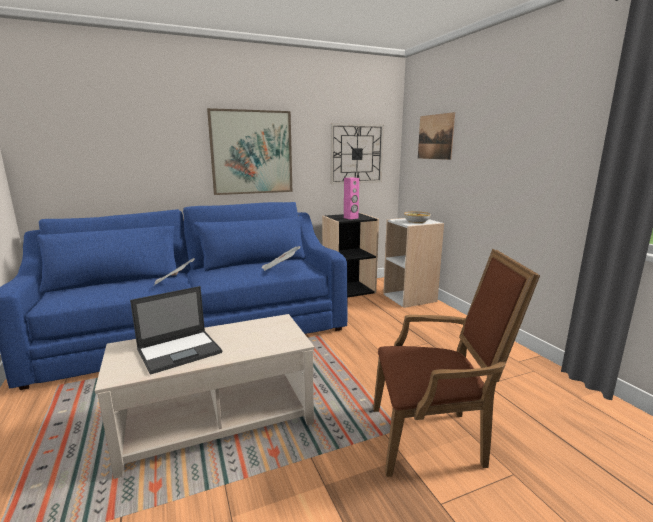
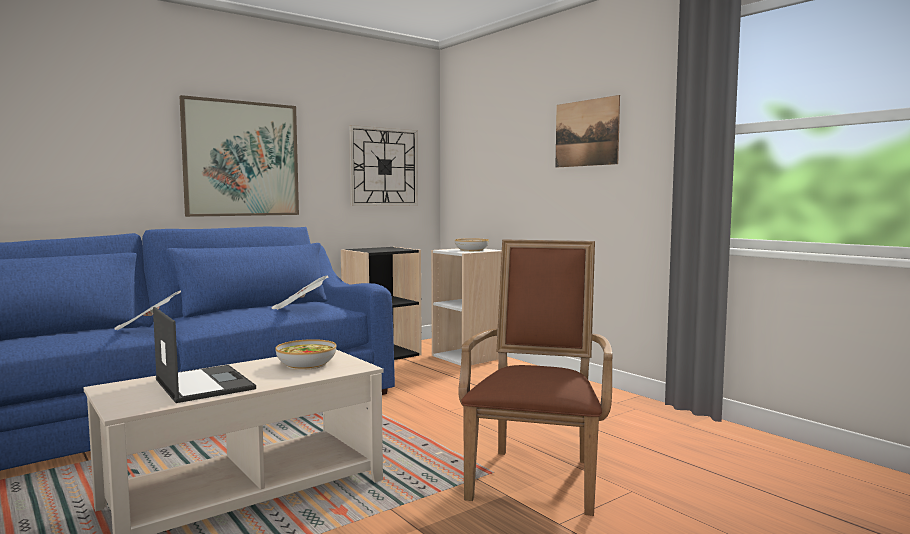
camera: 15 degrees left, 10 degrees down
laptop [130,286,222,375] -> laptop turned 75 degrees counterclockwise [153,307,256,403]
pink speaker [344,177,359,219] -> none
brown armchair [373,249,540,477] -> brown armchair turned 60 degrees counterclockwise [458,239,613,516]
picture [418,112,455,160] -> picture moved to [555,95,620,168]
none -> bowl [275,339,336,370]

